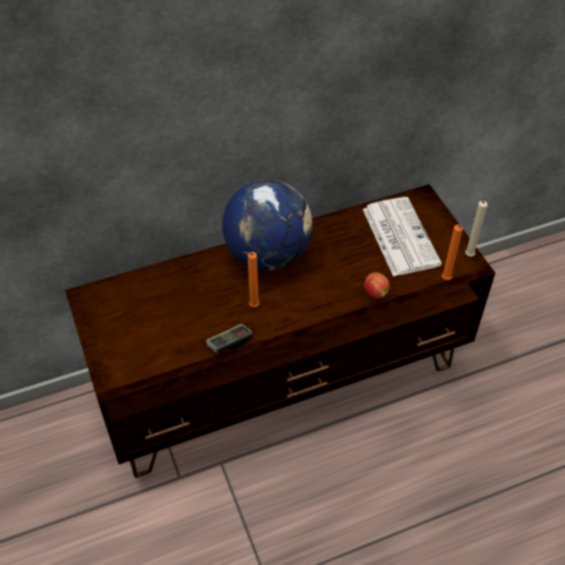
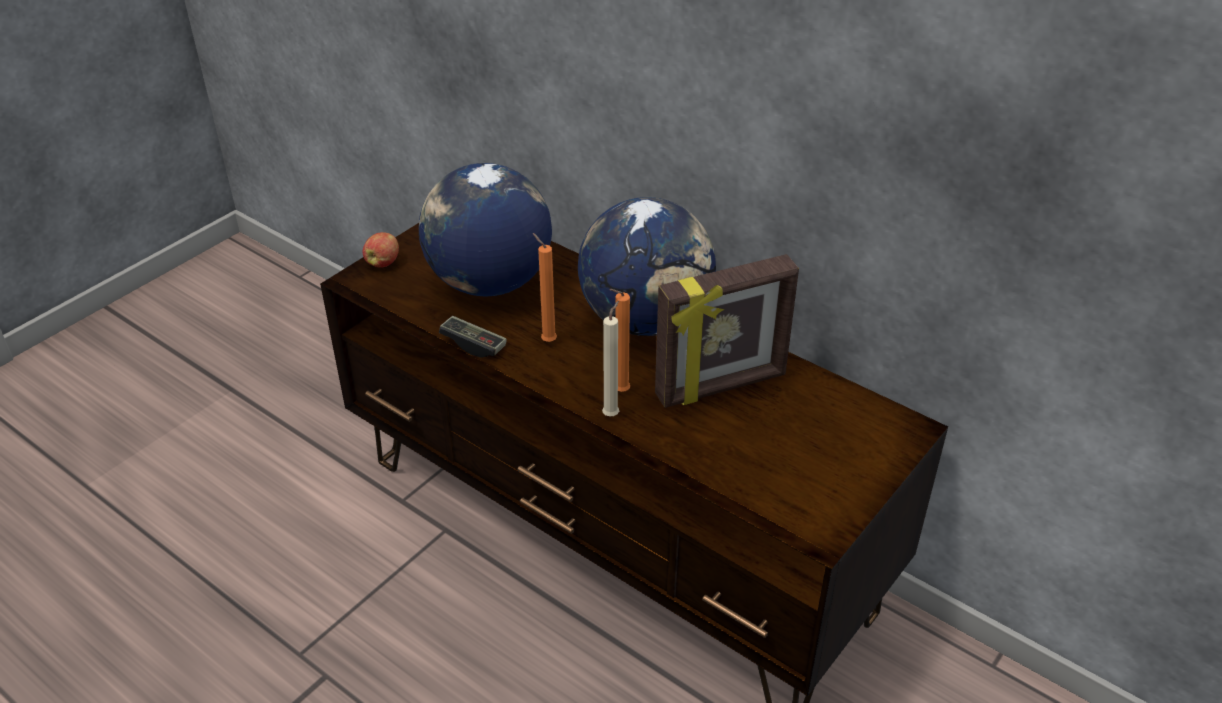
camera: 60 degrees right, 10 degrees down
newspaper [363,197,442,276] -> none
apple [364,272,390,299] -> apple moved to [363,232,399,268]
orange candle [442,224,463,280] -> orange candle moved to [609,289,630,392]
beige candle [465,192,488,257] -> beige candle moved to [602,301,619,416]
none -> globe [419,163,552,296]
none -> picture frame [655,254,799,408]

